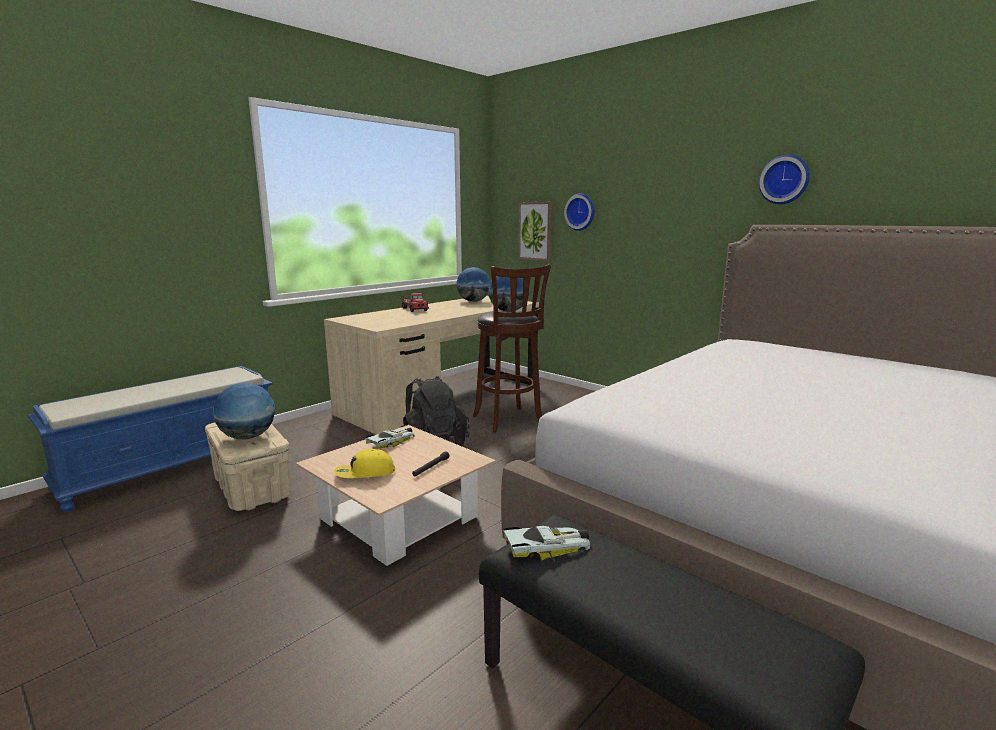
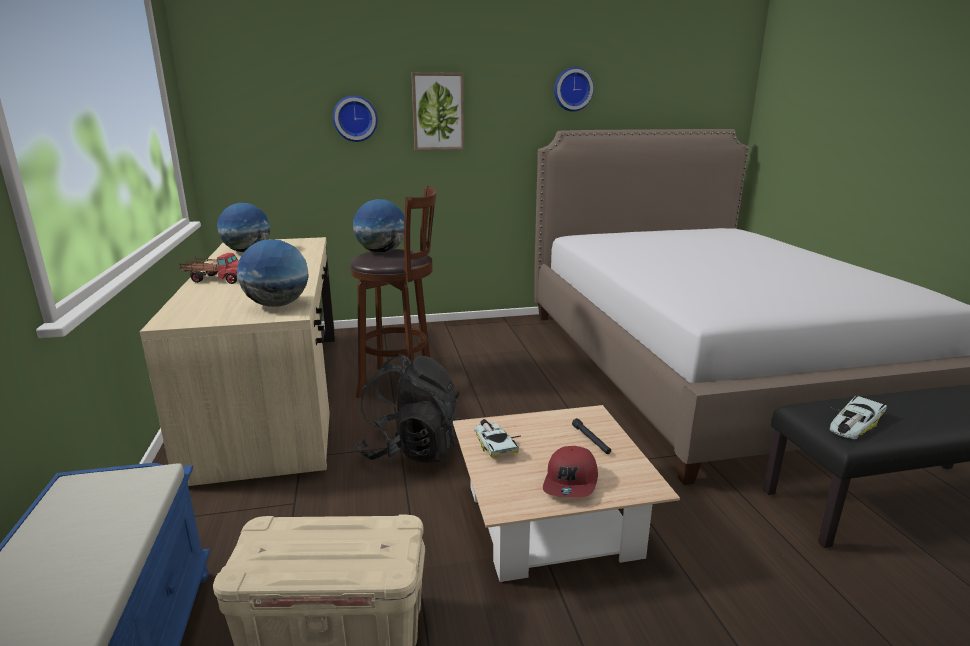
camera: 55 degrees left, 5 degrees up
globe [213,383,275,439] -> globe moved to [237,240,309,307]
yellow cap [334,449,395,478] -> red cap [543,446,598,498]
toy car [503,526,590,562] -> toy car turned 150 degrees counterclockwise [828,395,887,439]
picture [518,202,552,261] -> picture moved to [411,72,464,150]

